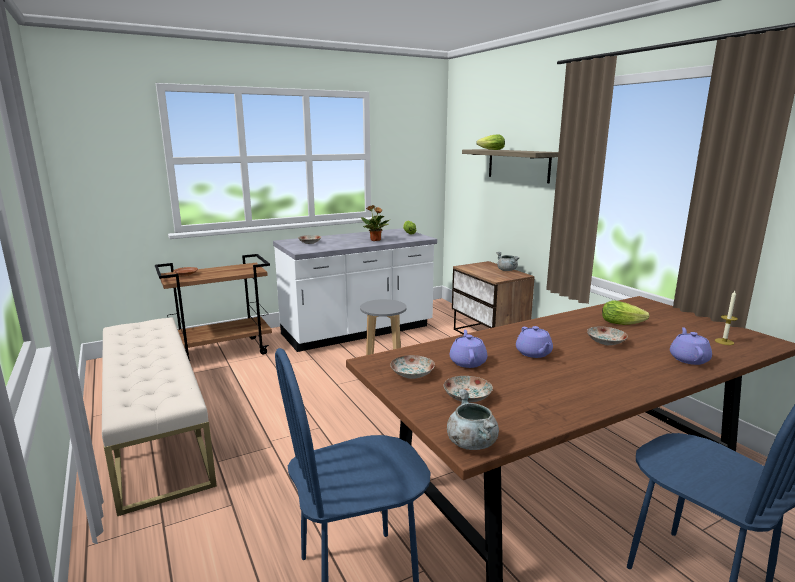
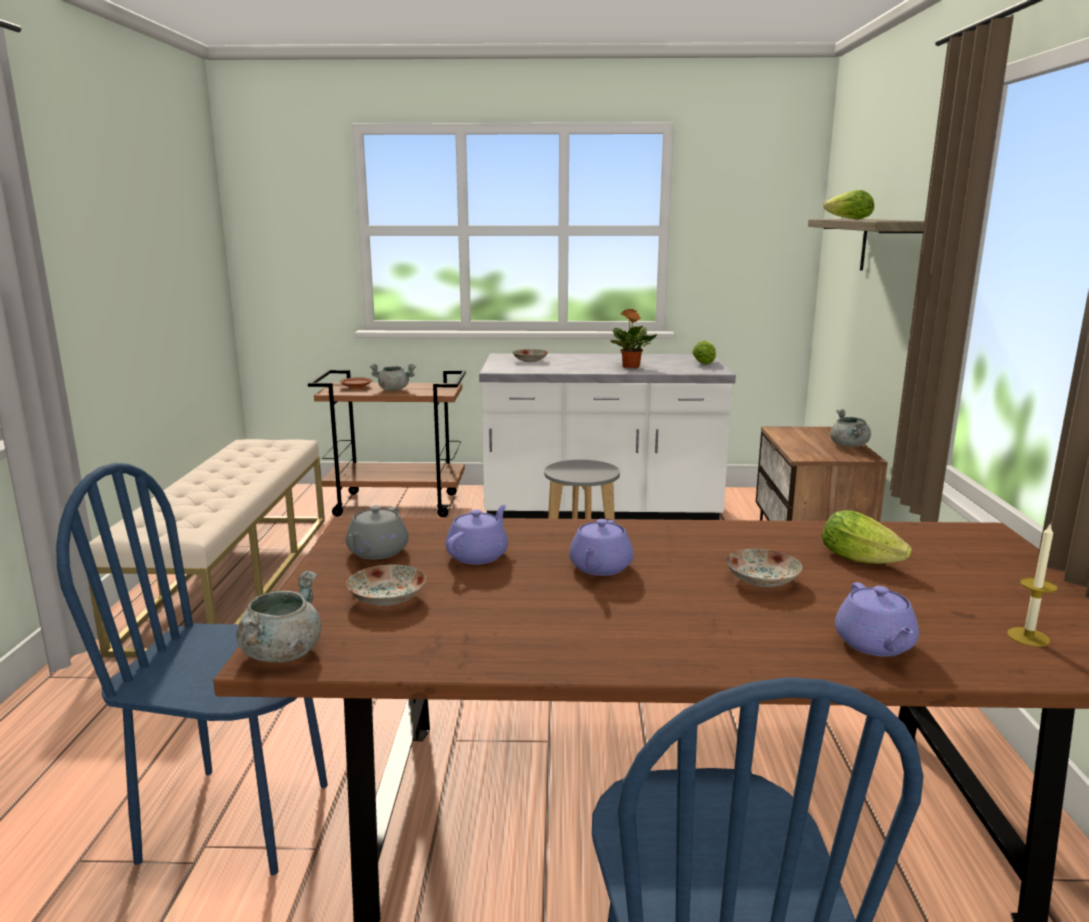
camera: 30 degrees right, 0 degrees up
plate [390,355,435,379] -> grey teapot [346,505,409,560]
purple teapot [670,327,712,365] -> purple teapot turned 135 degrees clockwise [835,582,919,657]
none -> grey cooking pot [369,364,416,391]

